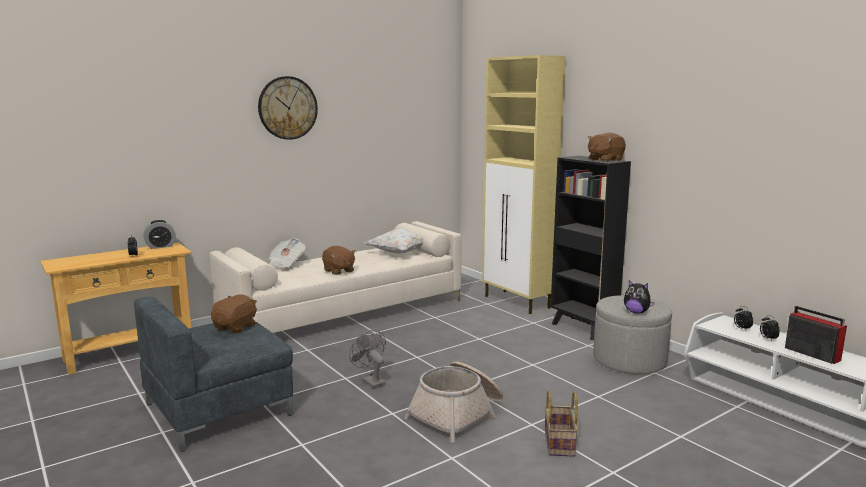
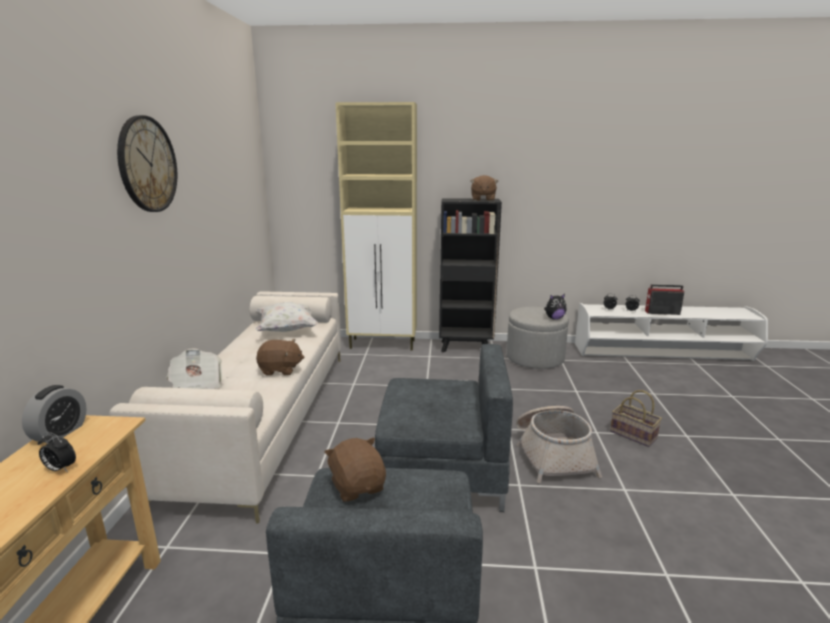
camera: 50 degrees left, 5 degrees up
grey fan [349,330,386,388] -> grey armchair [375,344,513,512]

